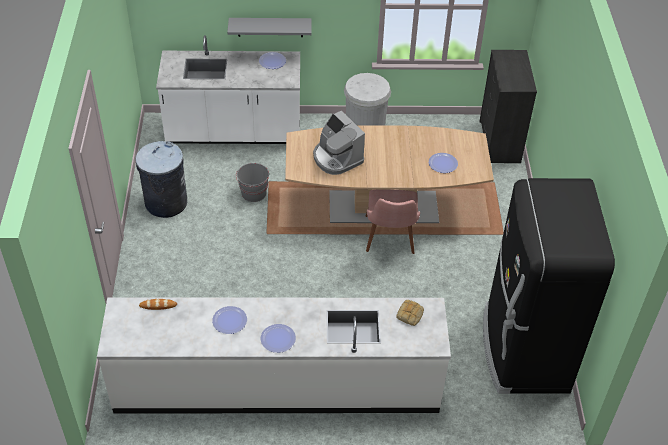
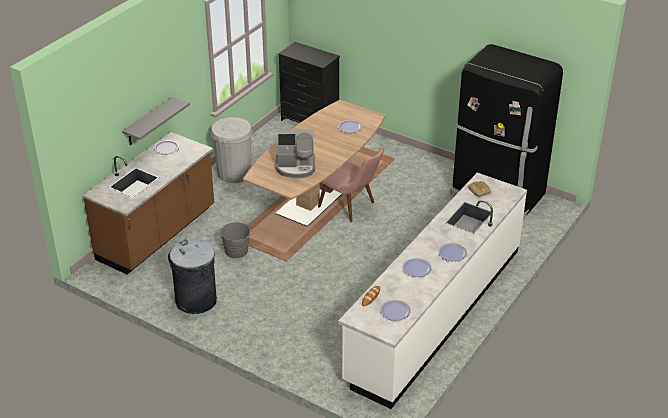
camera: 55 degrees left, 10 degrees down
white counter [156,35,300,144] -> brown counter [82,132,214,274]
none -> plate [380,300,411,321]

